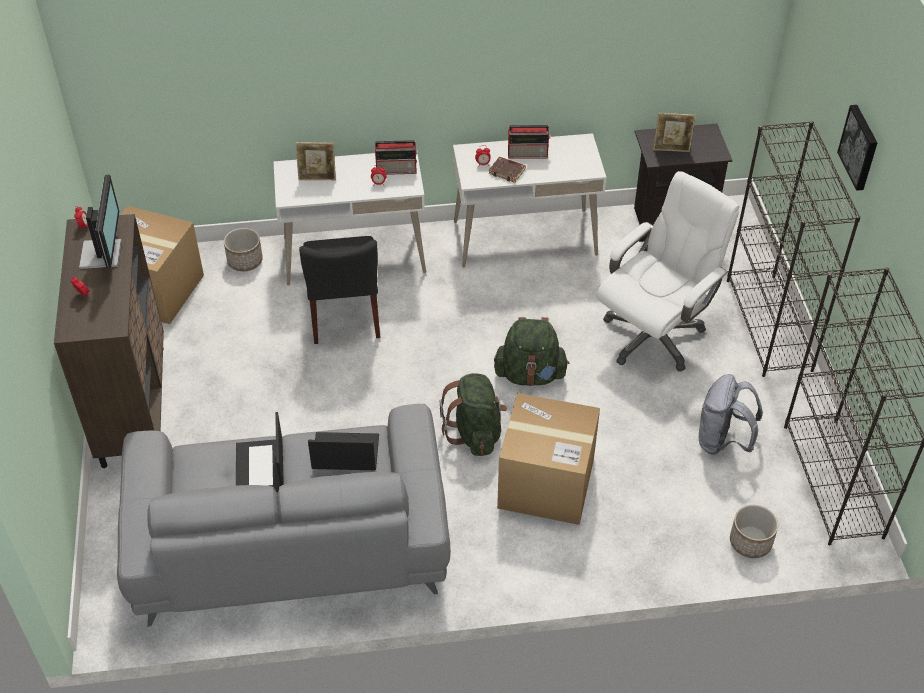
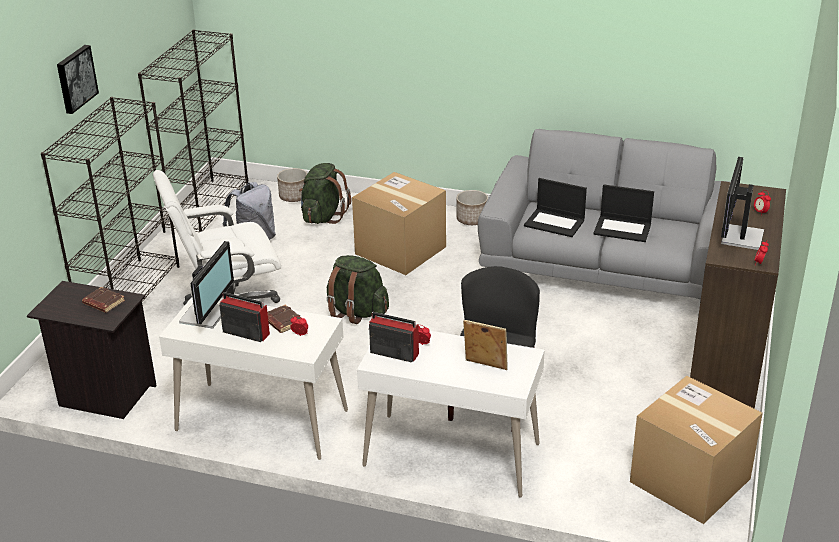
camera: 155 degrees left, 15 degrees down
planter [224,228,263,271] -> planter moved to [457,190,488,225]
laptop [236,412,284,492] -> laptop turned 90 degrees clockwise [593,184,654,242]
green backpack [439,374,507,456] -> green backpack moved to [299,163,352,224]
picture frame [653,113,696,152] -> brown book [82,287,125,313]
none -> monitor [179,241,234,329]

